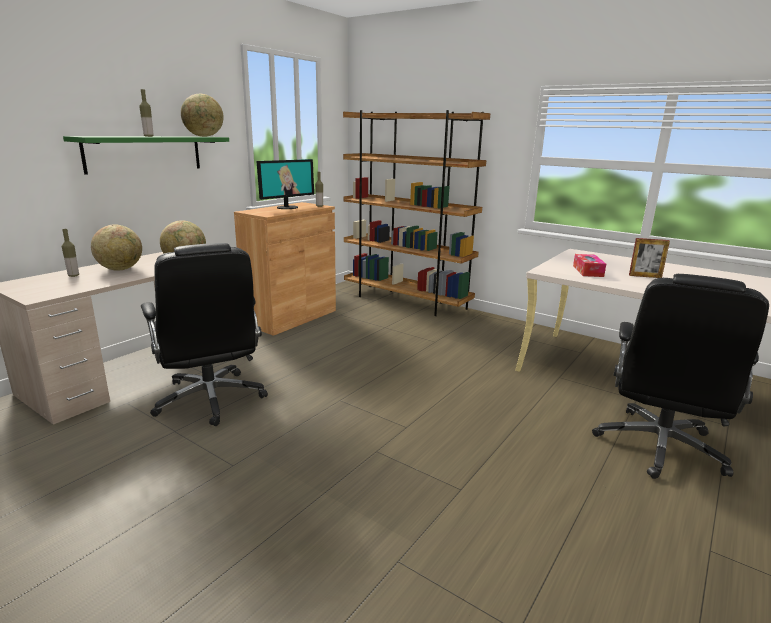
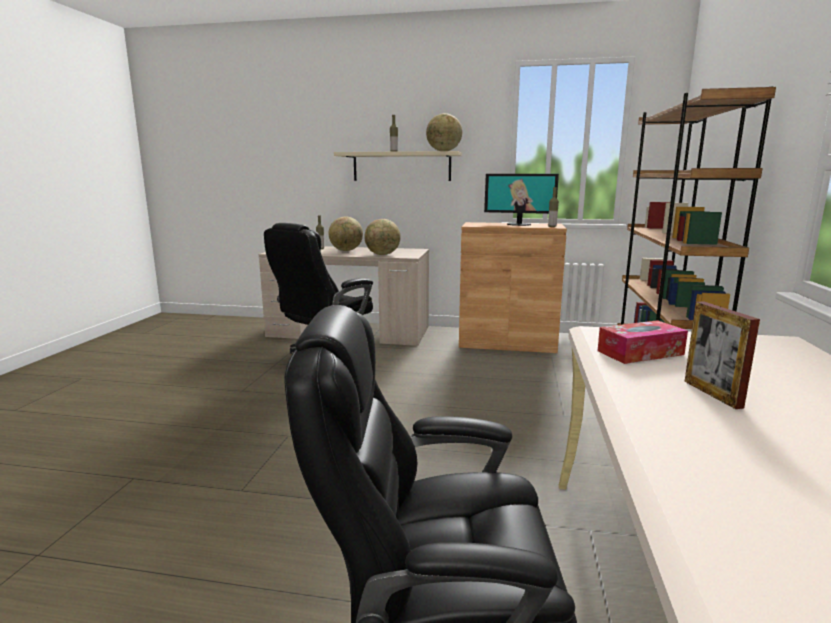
camera: 65 degrees right, 5 degrees down
green shelf [63,136,229,175] -> beige shelf [334,151,462,181]

